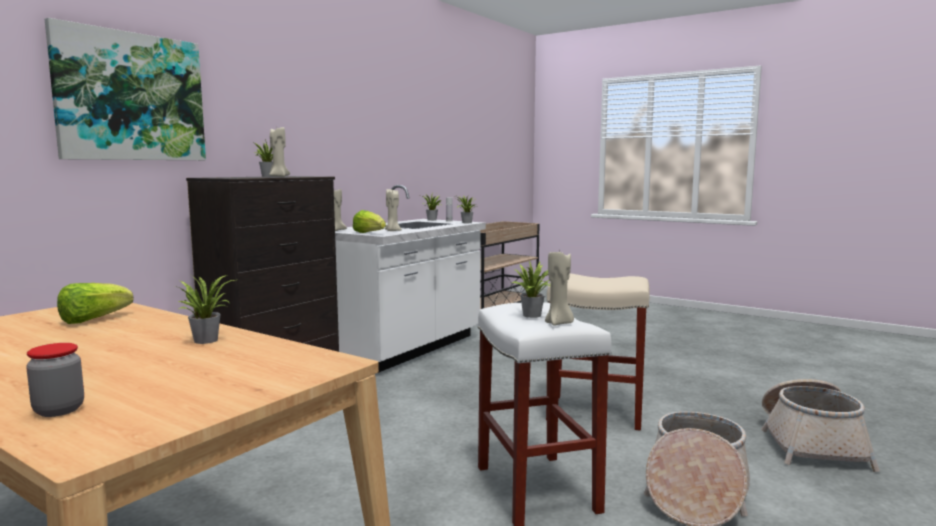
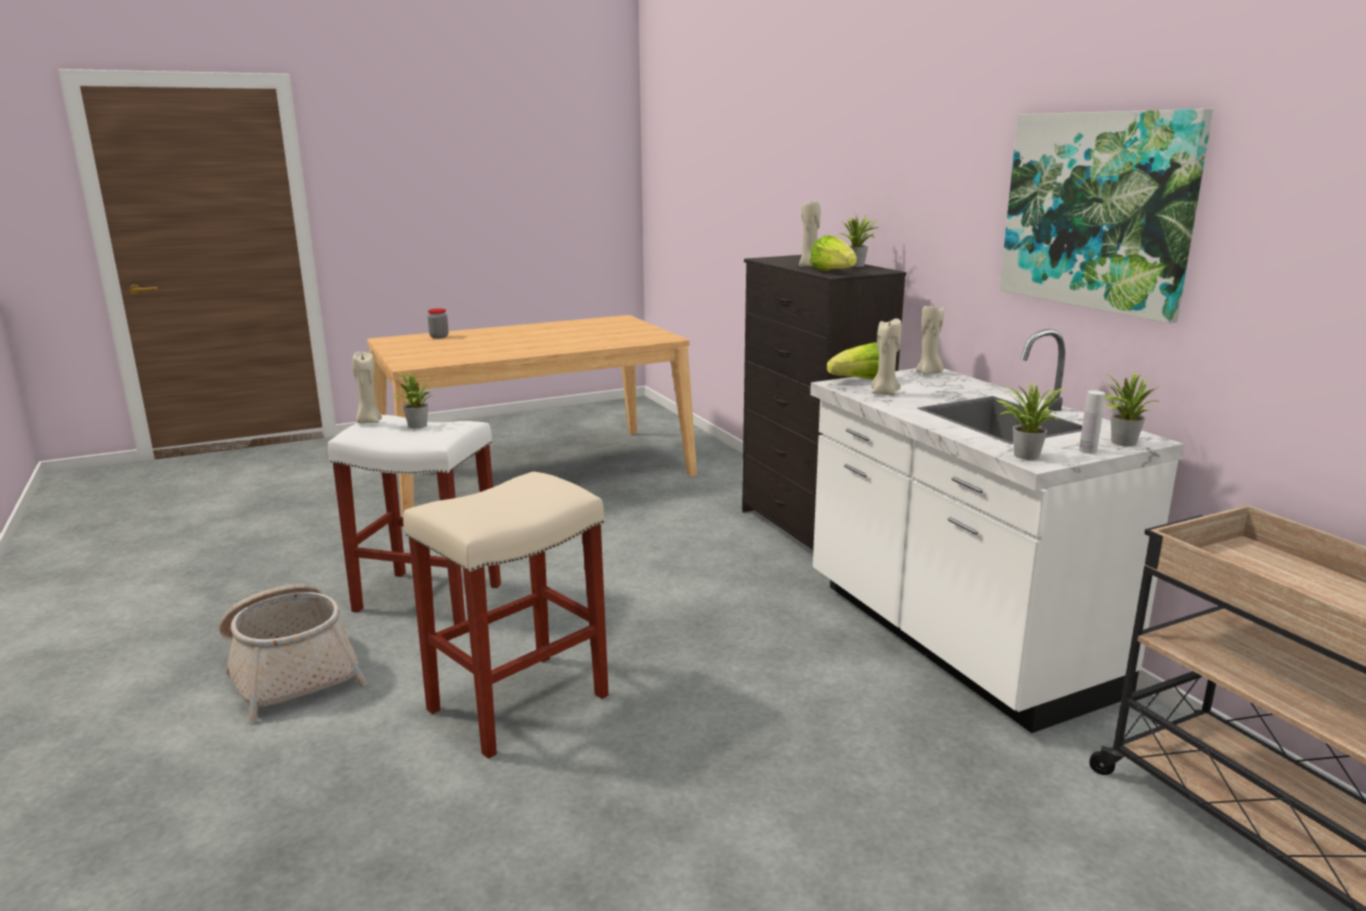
camera: 120 degrees right, 10 degrees up
picture [45,18,206,160] -> picture moved to [999,109,1213,323]
lettuce [57,283,134,324] -> lettuce moved to [810,235,857,271]
potted plant [175,275,235,344] -> none
basket [761,379,880,472] -> none

